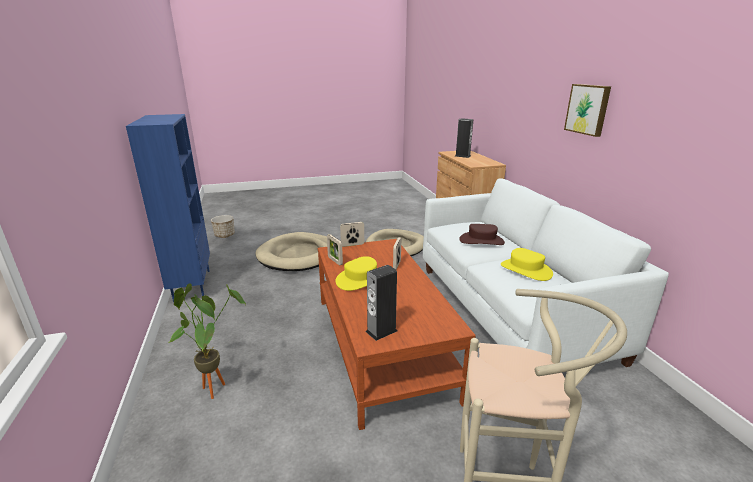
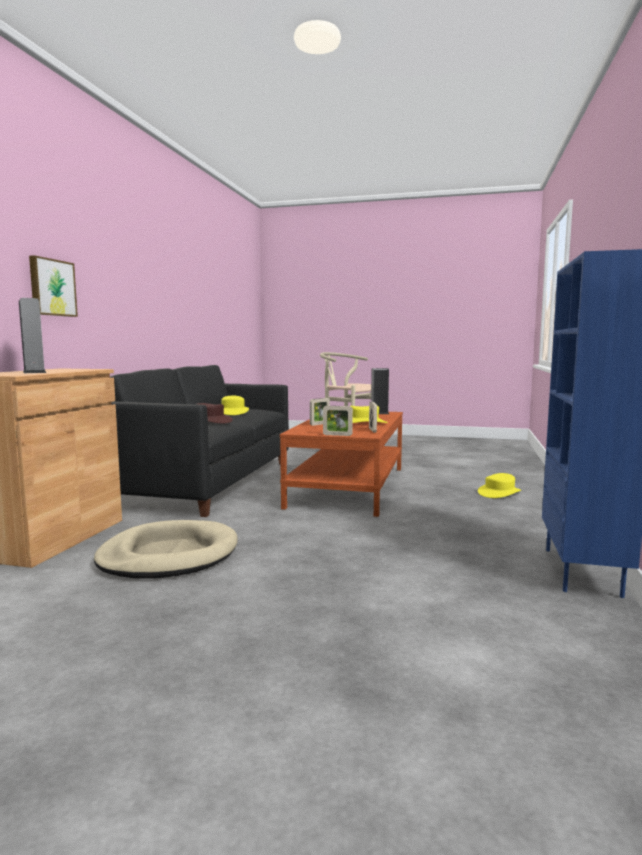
camera: 150 degrees left, 15 degrees down
potted plant [169,283,246,399] -> yellow hat [478,473,521,498]
planter [211,215,235,238] -> none
beige dog bed [255,232,327,271] -> none
white sofa [423,178,669,367] -> black sofa [110,365,289,517]
picture [564,84,611,137] -> picture moved to [29,255,78,317]

